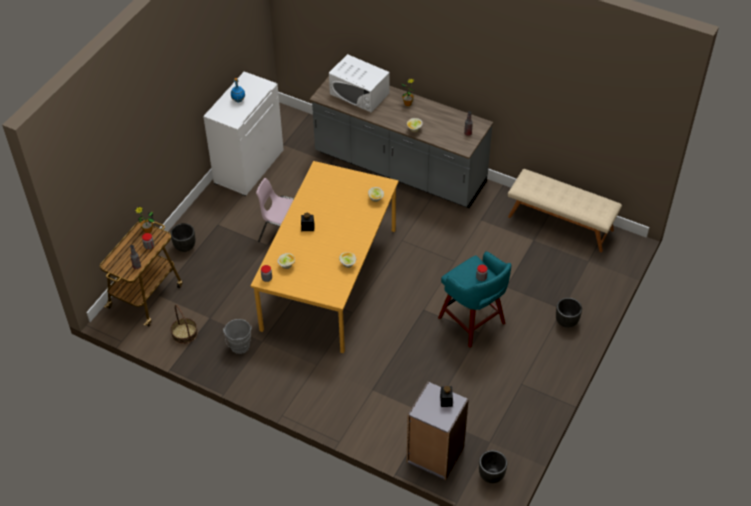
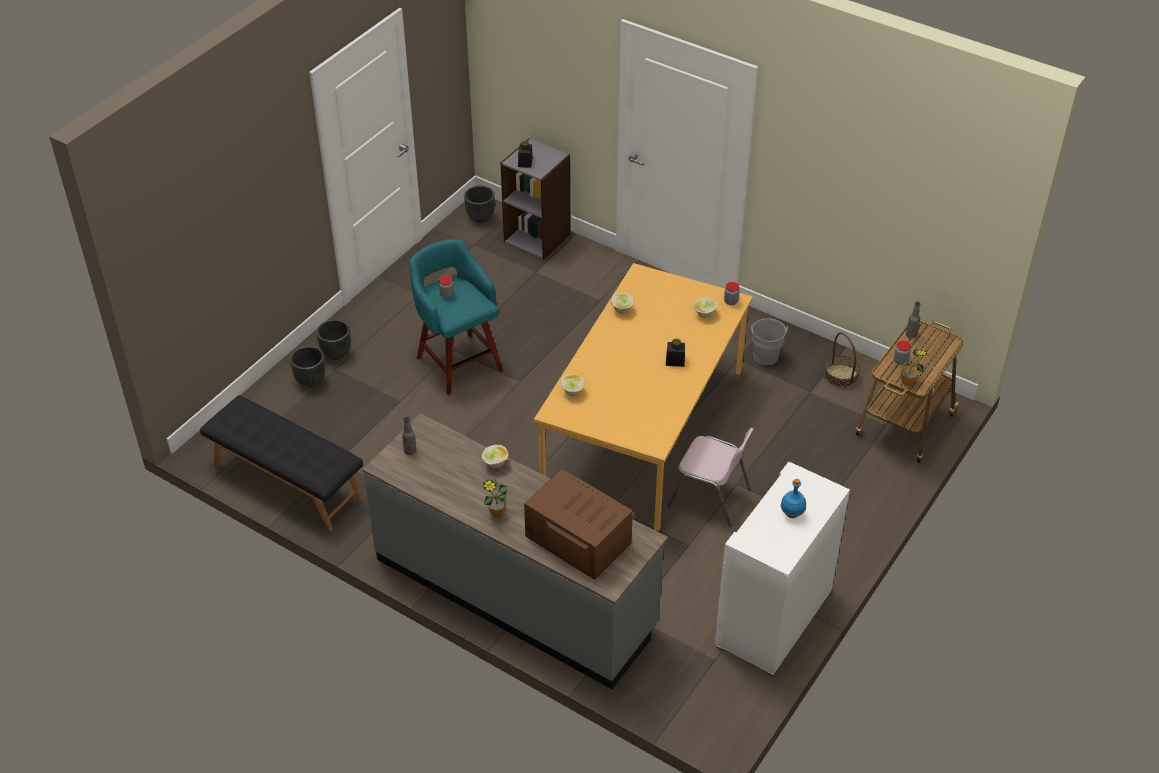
camera: 175 degrees left, 5 degrees down
black planter [170,223,196,252] -> black planter moved to [290,346,326,387]
white microwave [329,54,390,113] -> brown microwave [524,469,633,580]
beige bench [508,169,622,252] -> black bench [200,395,363,531]

